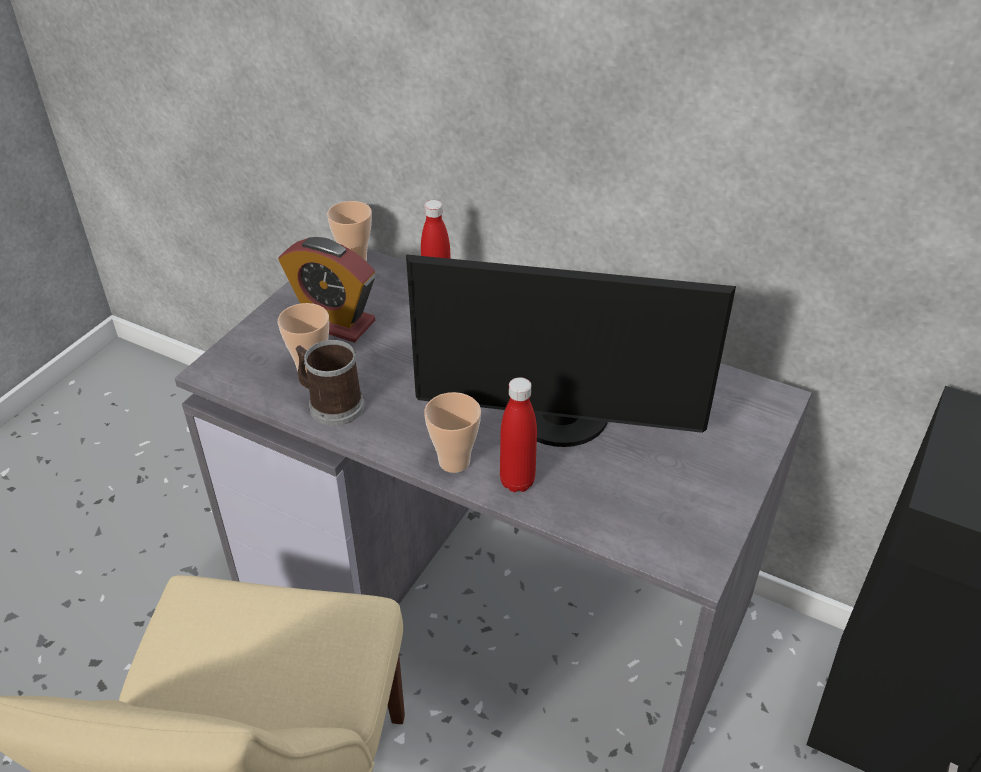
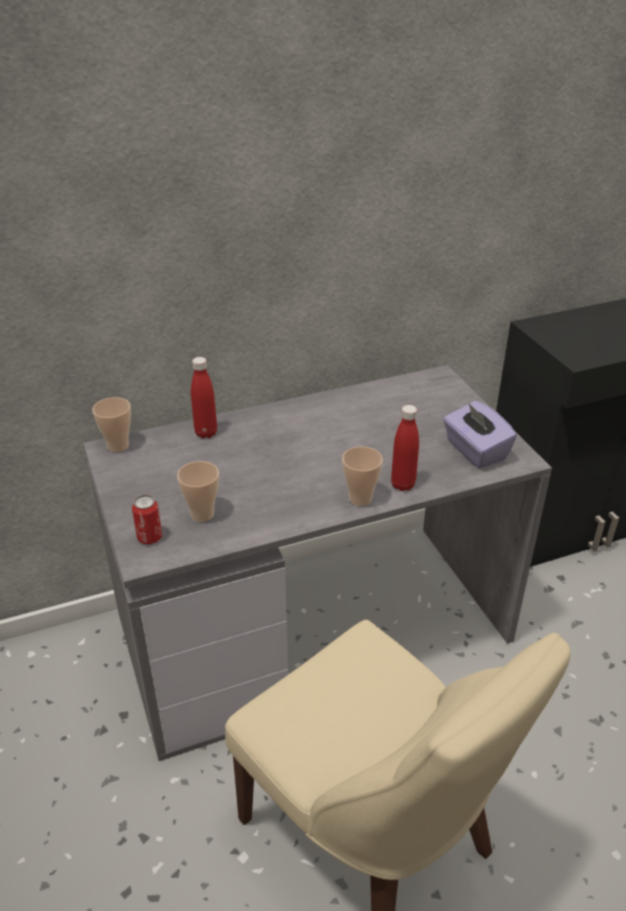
camera: 50 degrees left, 5 degrees down
alarm clock [278,237,375,343] -> none
mug [296,340,364,426] -> none
monitor [406,254,736,447] -> none
none -> can [132,495,162,544]
none -> purple tissue box [443,401,517,468]

